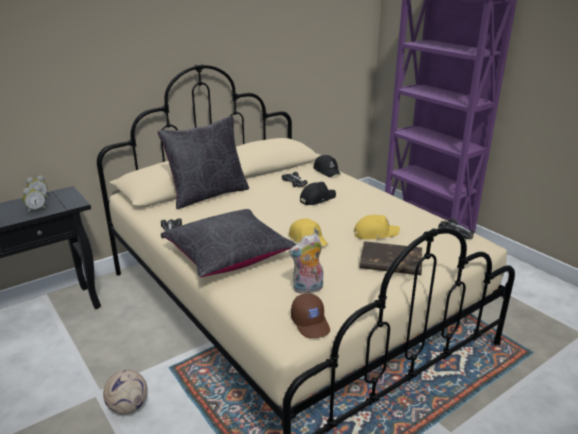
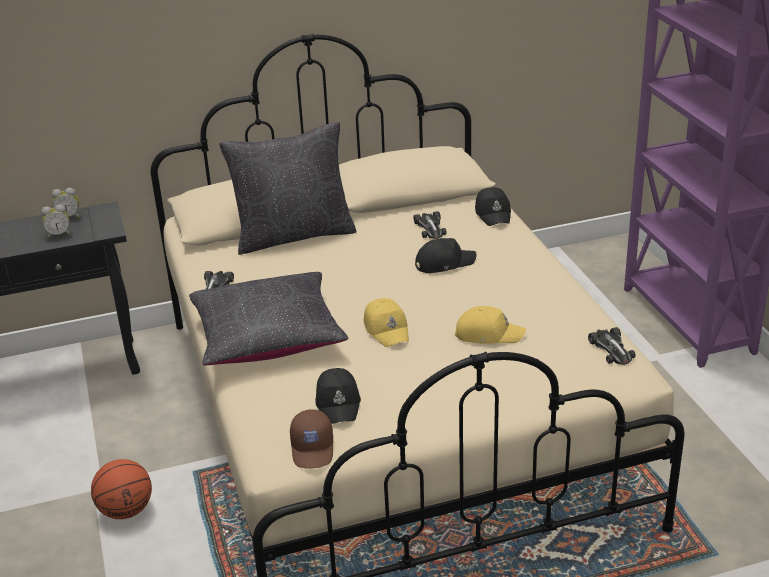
camera: 20 degrees right, 5 degrees up
football [103,370,148,415] -> basketball [91,459,152,519]
plush toy [289,234,323,294] -> black cap [315,368,361,424]
brown book [359,241,422,275] -> none

